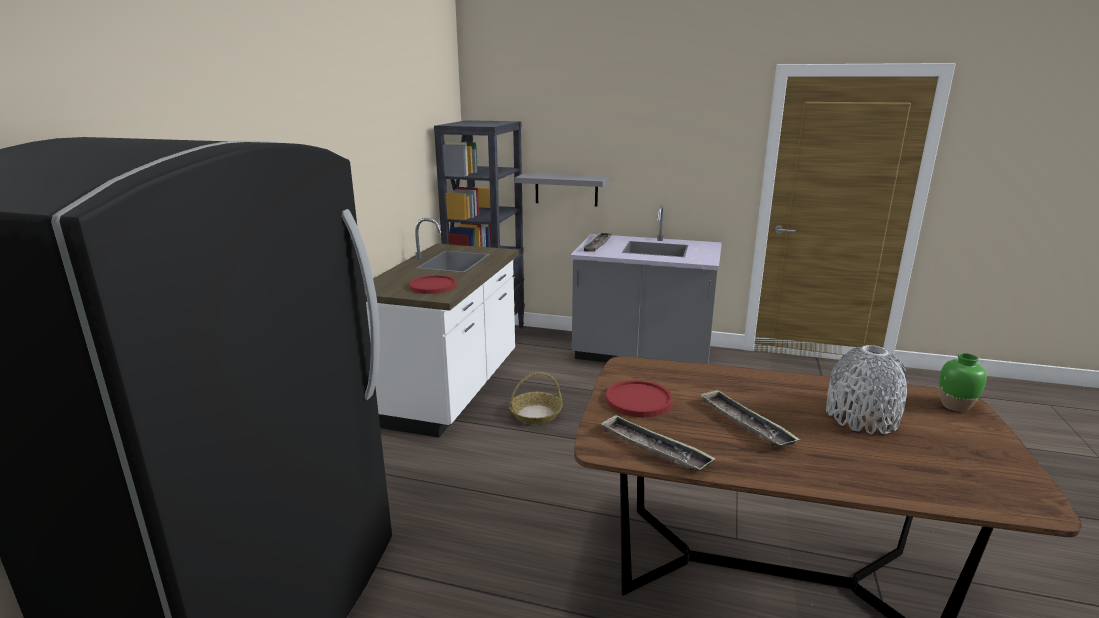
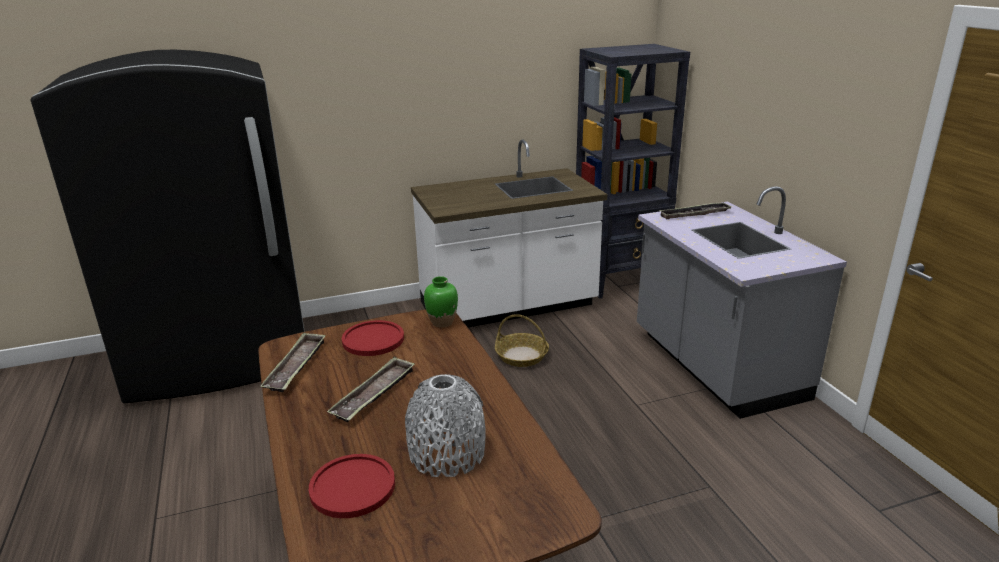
camera: 55 degrees right, 5 degrees up
red plate [409,275,457,294] -> red plate moved to [309,454,395,518]
grey shelf [515,173,610,206] -> none
green vase [939,353,987,412] -> green vase moved to [424,276,458,328]

